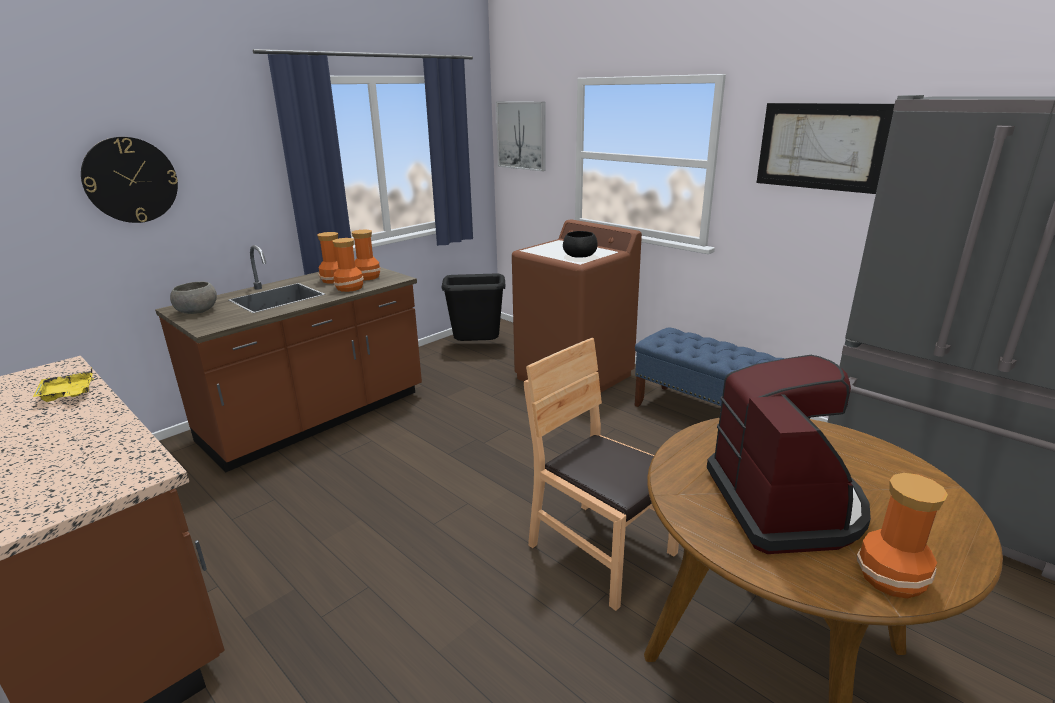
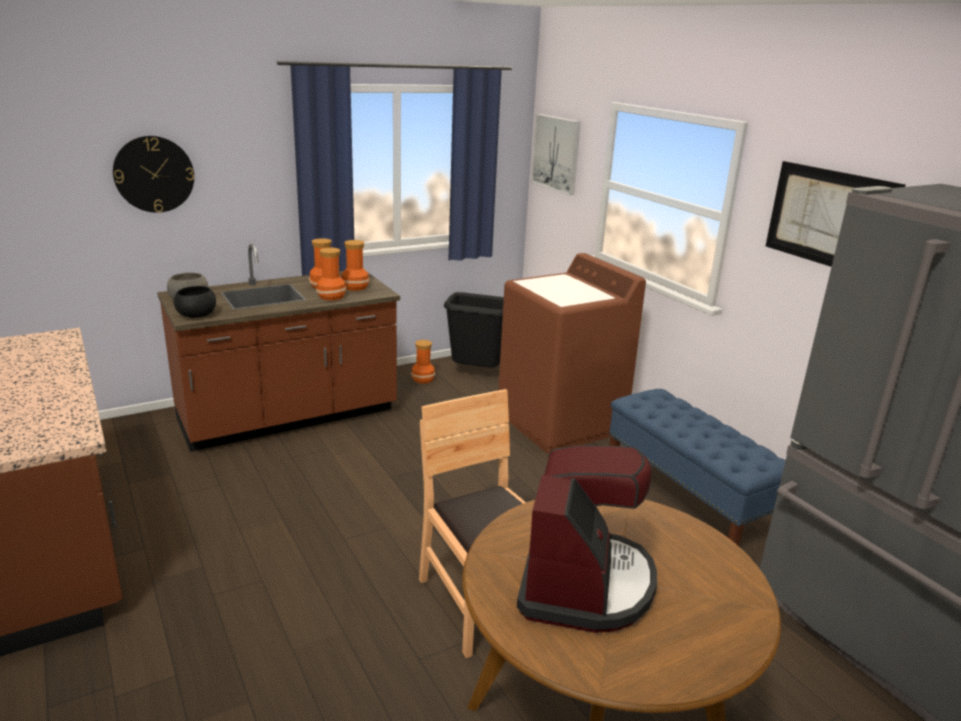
camera: 15 degrees right, 0 degrees up
yellow tray [33,368,94,402] -> none
black bowl [563,231,598,258] -> black bowl moved to [174,286,216,318]
vase [857,473,948,599] -> vase moved to [411,340,435,383]

